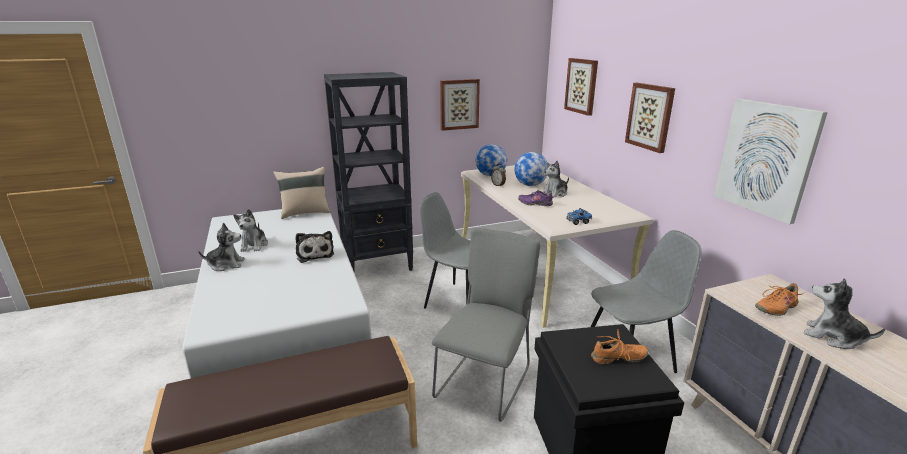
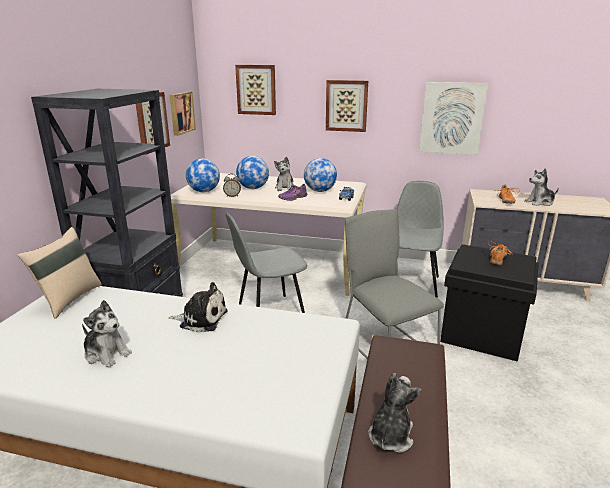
camera: 55 degrees left, 0 degrees up
plush toy [198,223,245,271] -> plush toy moved to [368,373,422,453]
none -> picture [170,92,196,136]
none -> globe [304,158,337,192]

